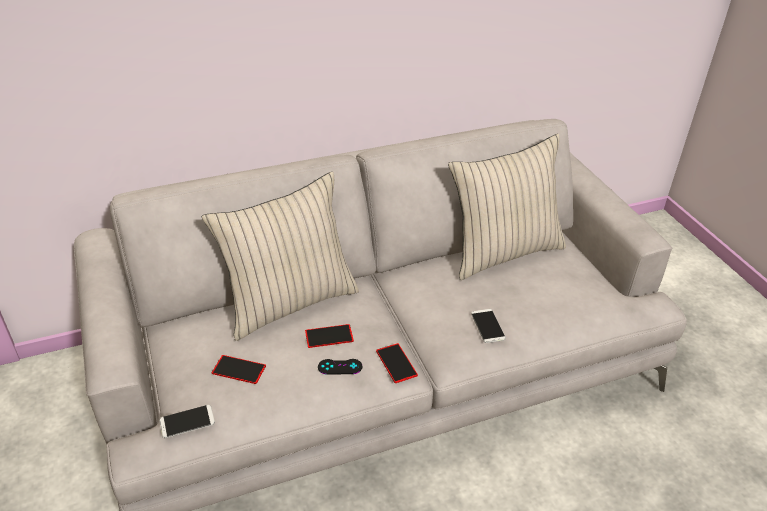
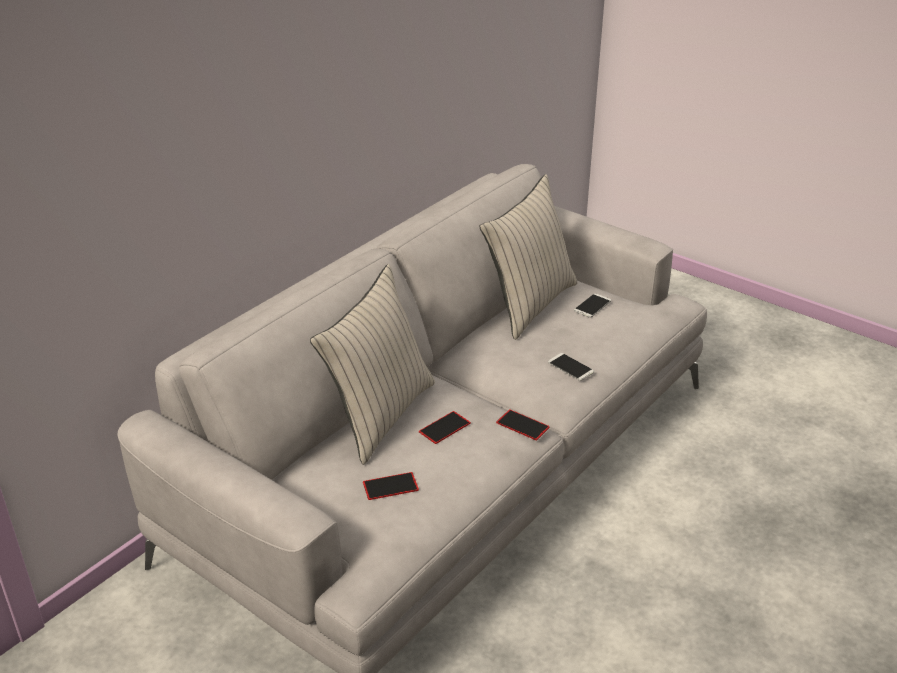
camera: 30 degrees left, 5 degrees down
phone [159,405,215,438] -> phone moved to [574,294,611,318]
black game controller [318,359,362,375] -> none

